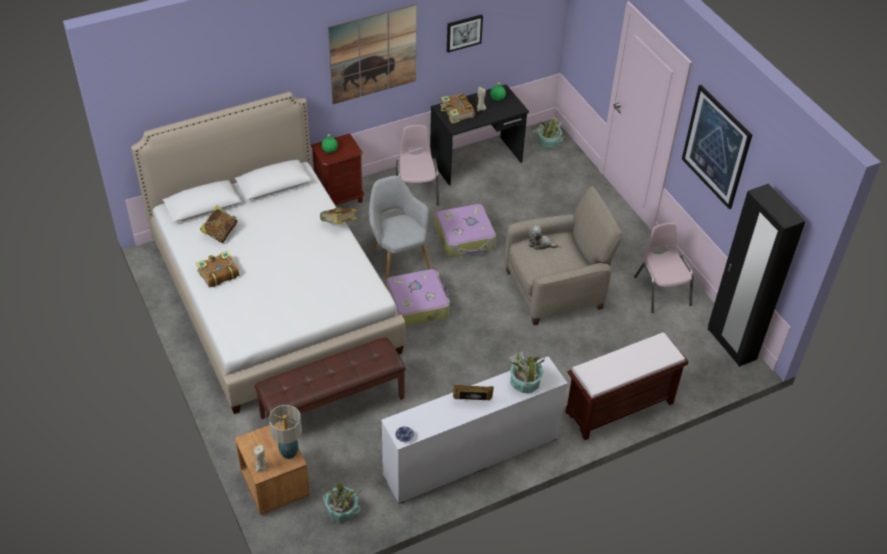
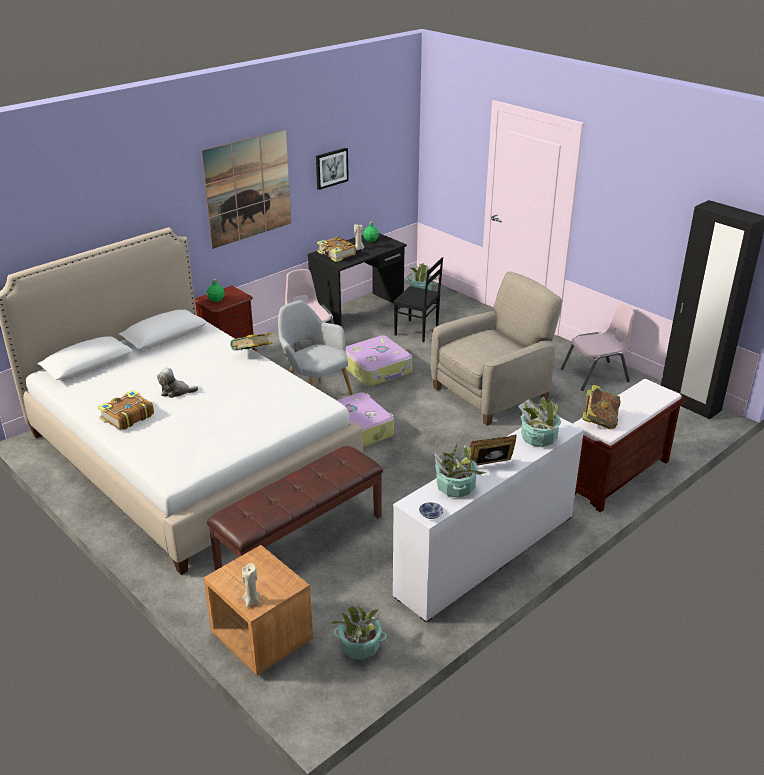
camera: 15 degrees left, 15 degrees down
book [200,205,238,243] -> book moved to [582,384,621,429]
table lamp [269,405,302,459] -> none
plush toy [528,225,558,250] -> plush toy moved to [157,368,198,398]
pink chair [634,223,693,313] -> pink chair turned 105 degrees clockwise [561,302,634,391]
picture [682,85,752,209] -> none
none -> black chair [393,257,443,342]
none -> potted plant [435,443,487,498]

